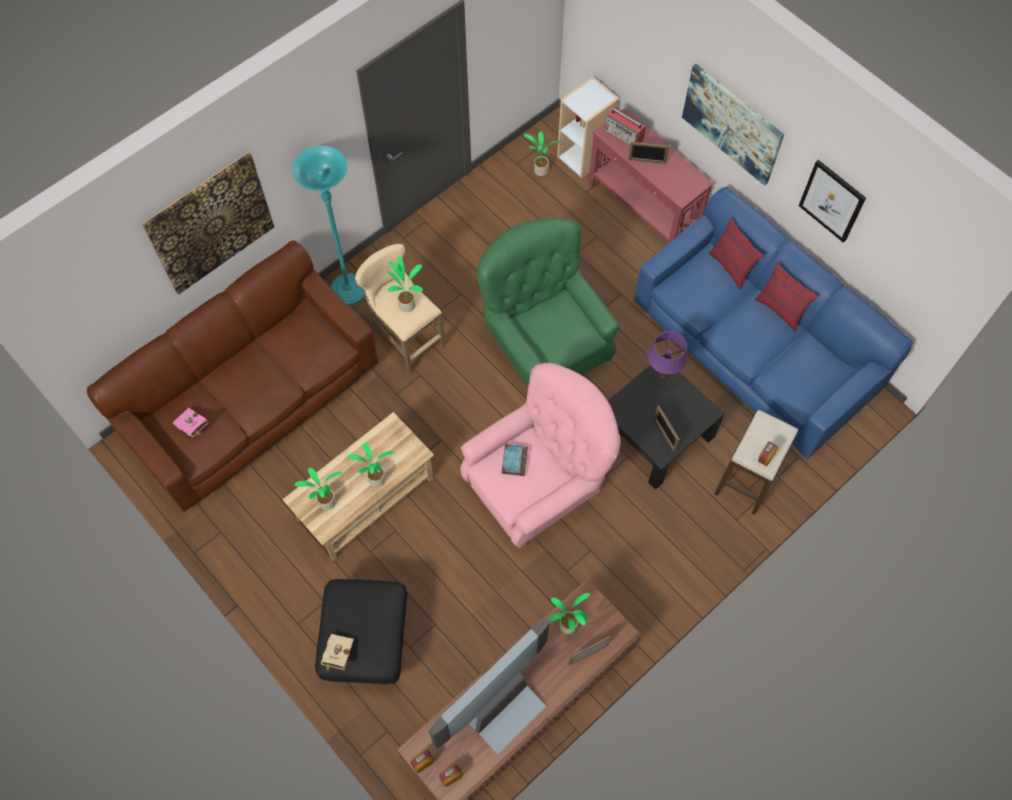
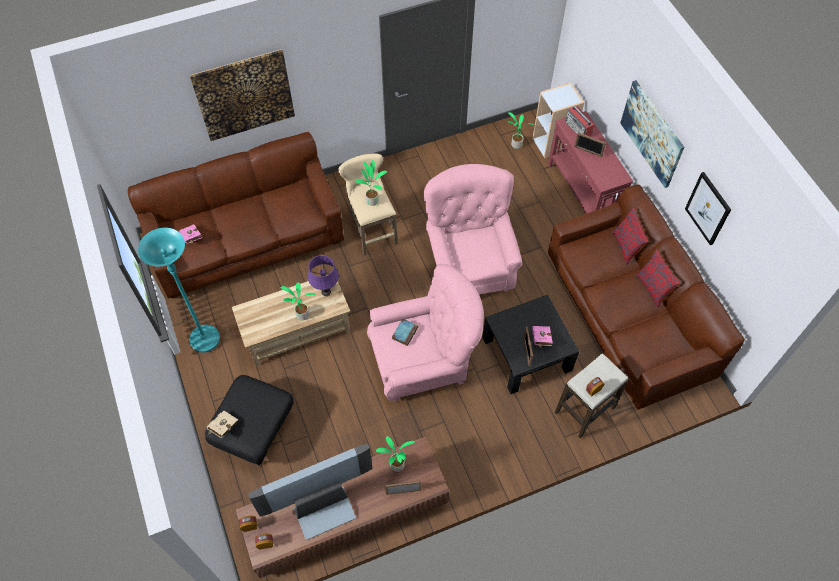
camera: 20 degrees right, 5 degrees down
turquoise floor lamp [292,146,365,306] -> turquoise floor lamp moved to [138,228,220,353]
potted plant [295,468,342,510] -> none
green armchair [477,218,620,387] -> pink armchair [424,164,523,294]
blue sofa [634,187,913,459] -> brown sofa [548,185,745,410]
purple table lamp [648,331,687,380] -> purple table lamp moved to [308,255,339,296]
none -> pink book [532,326,553,348]

